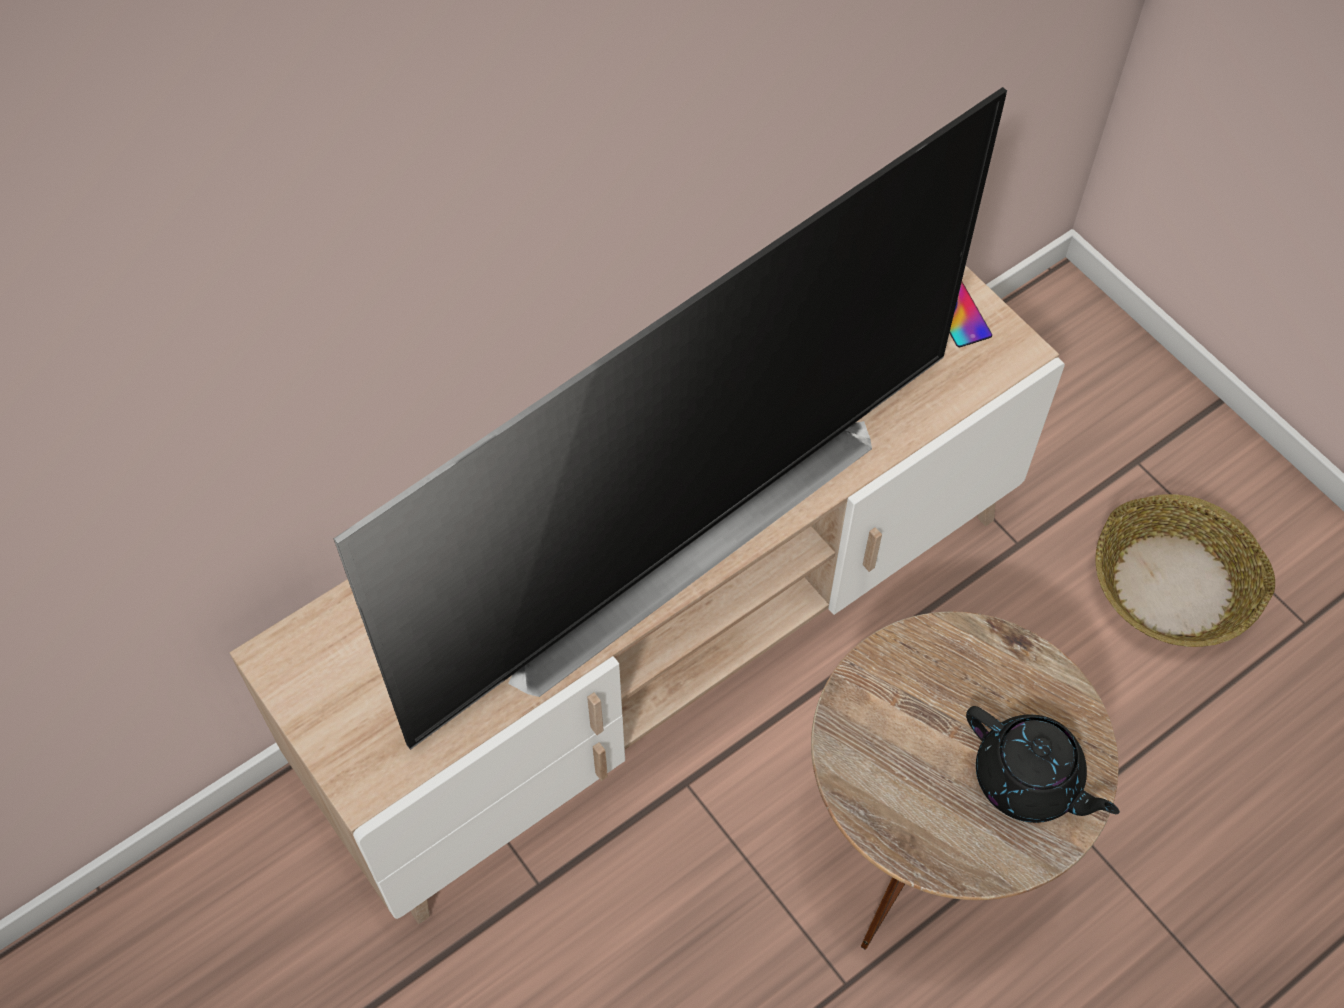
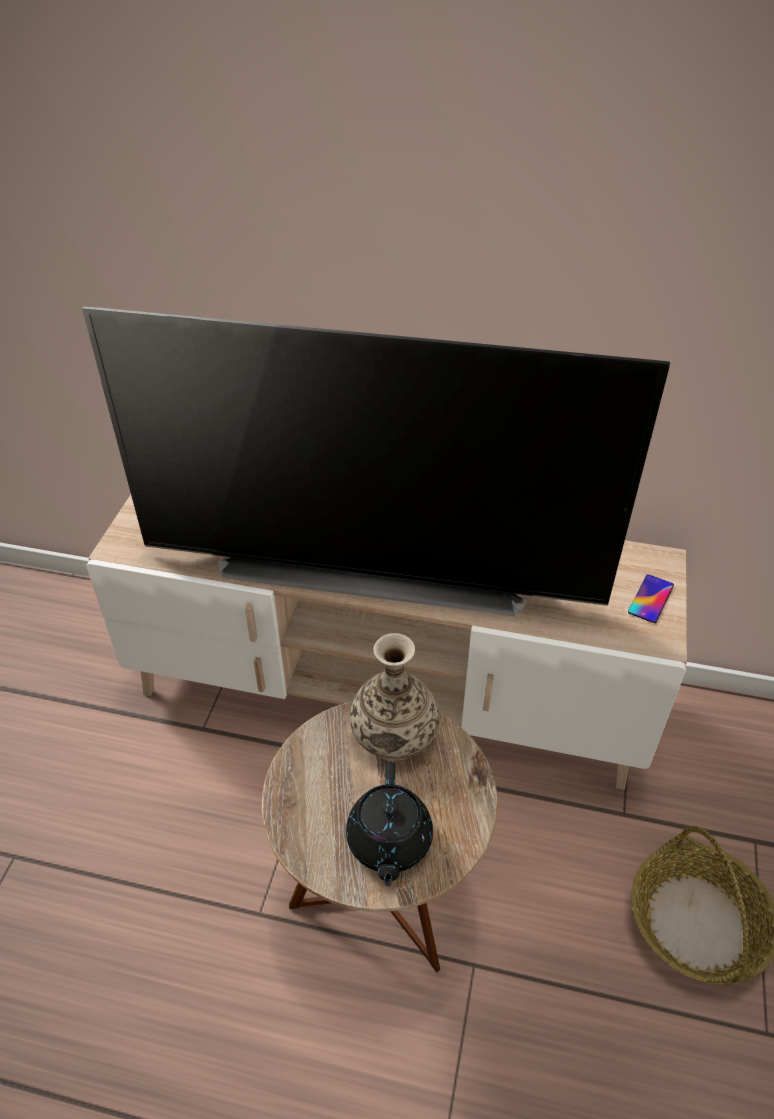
camera: 50 degrees right, 15 degrees down
none -> vase [350,633,439,761]

